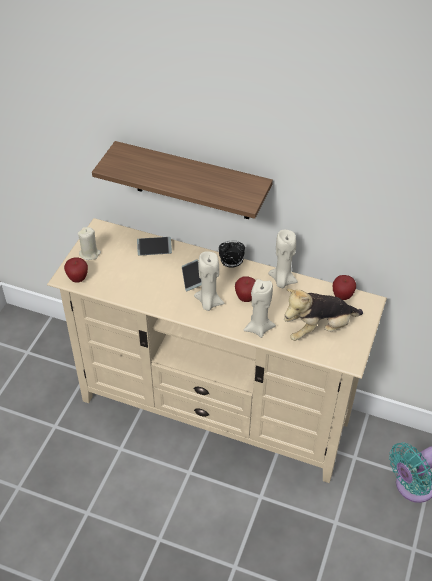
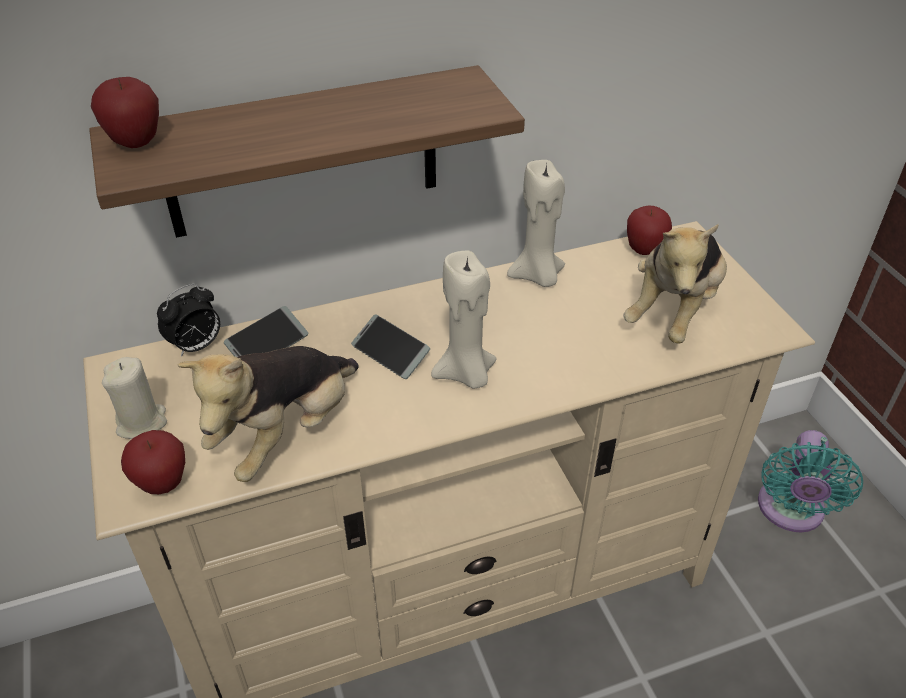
camera: 40 degrees left, 5 degrees down
alarm clock [219,241,245,268] -> alarm clock moved to [157,283,220,357]
apple [235,276,256,302] -> apple moved to [91,77,159,148]
beige candle [244,279,276,338] -> none
none -> plush toy [177,346,359,482]

